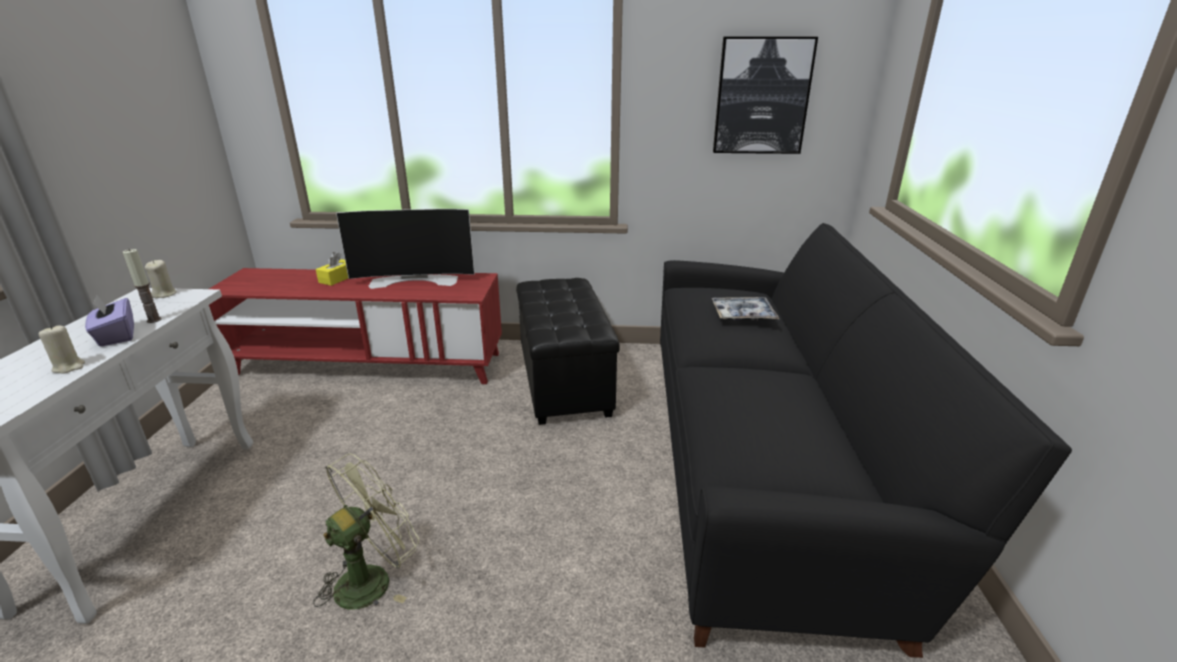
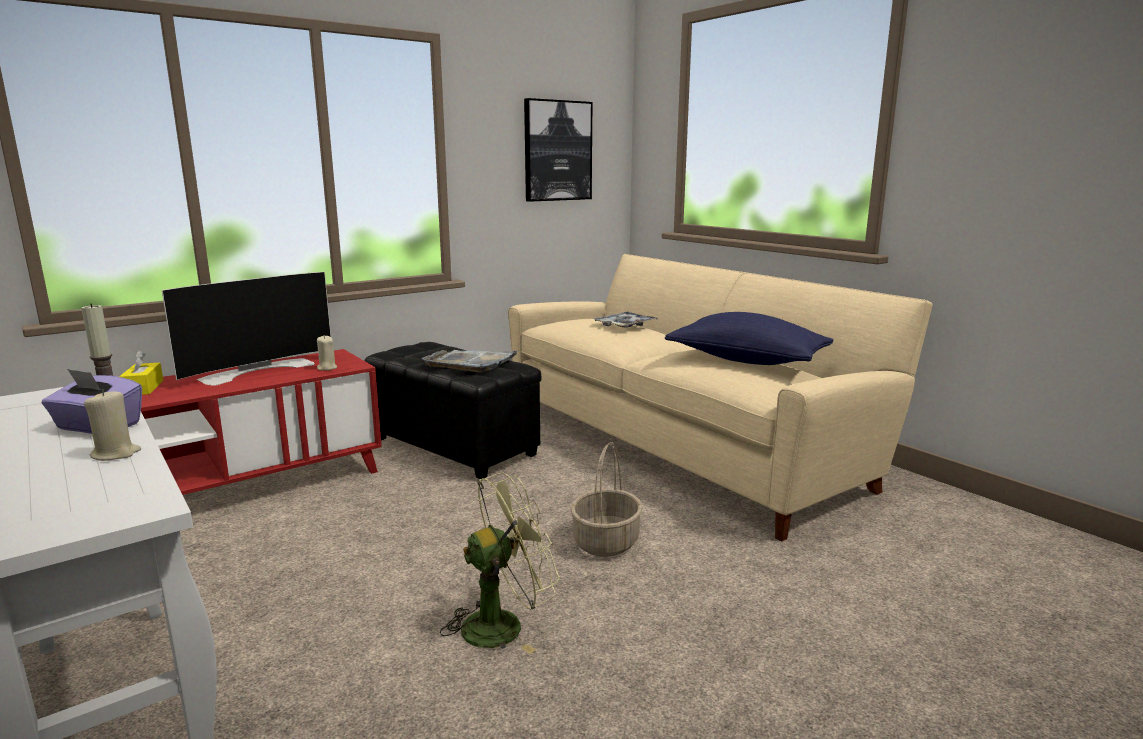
camera: 40 degrees left, 10 degrees down
beige candle [145,260,177,298] -> beige candle moved to [317,335,337,371]
green fan [313,454,419,610] -> green fan turned 60 degrees clockwise [440,473,560,654]
black sofa [660,223,1072,658] -> beige sofa [508,254,933,541]
none -> grey tray [421,350,519,372]
none -> basket [570,442,643,557]
none -> blue pillow [665,312,834,365]

